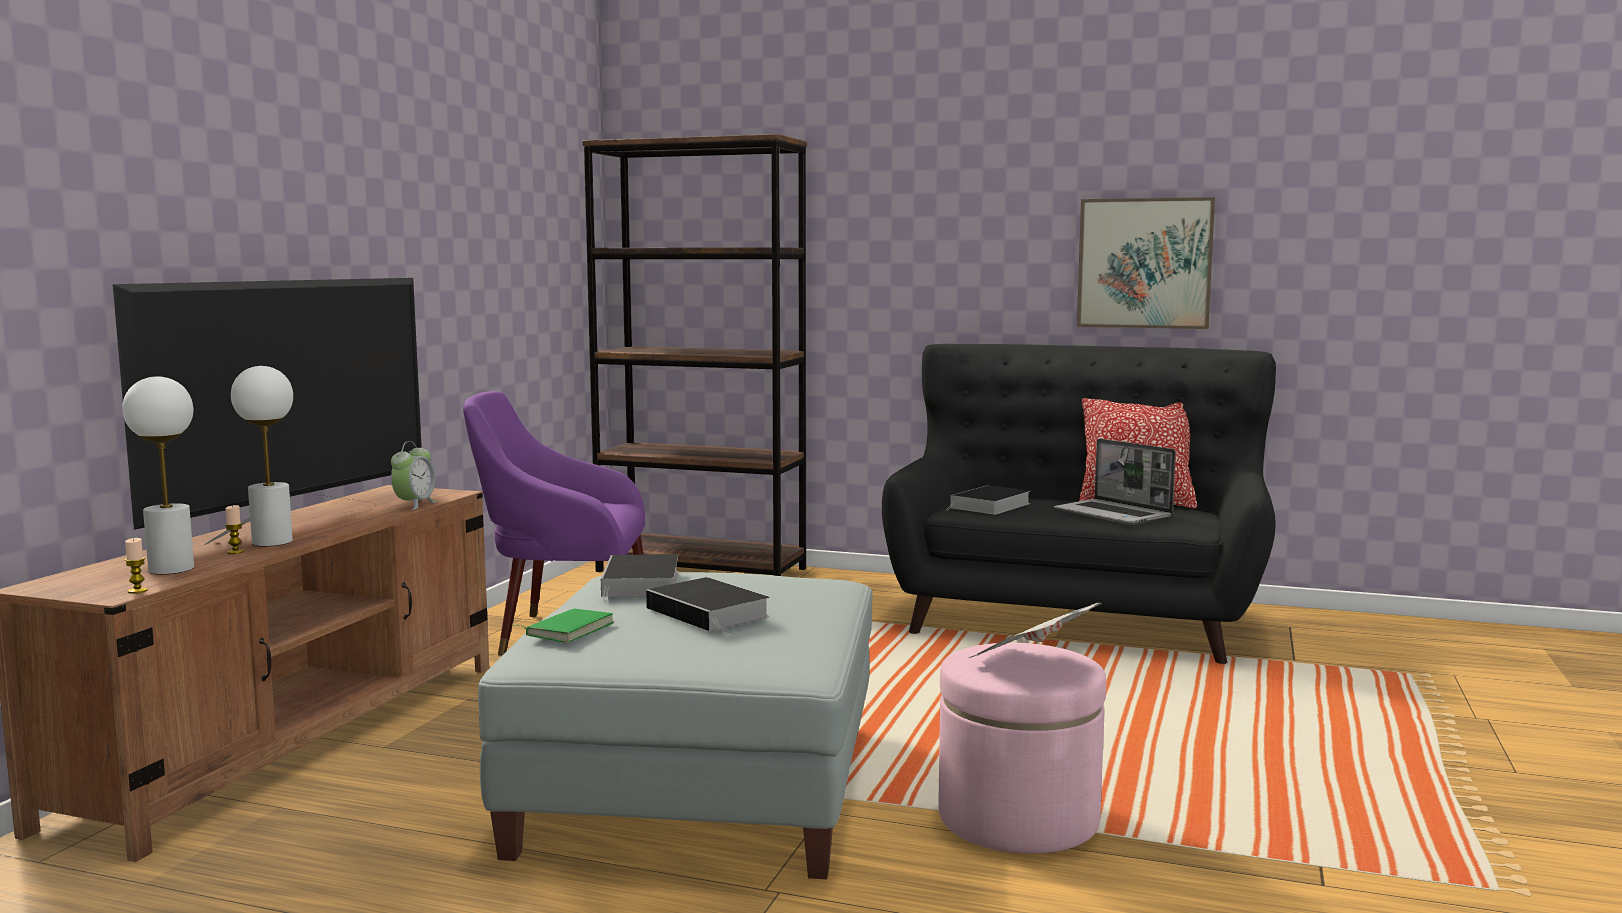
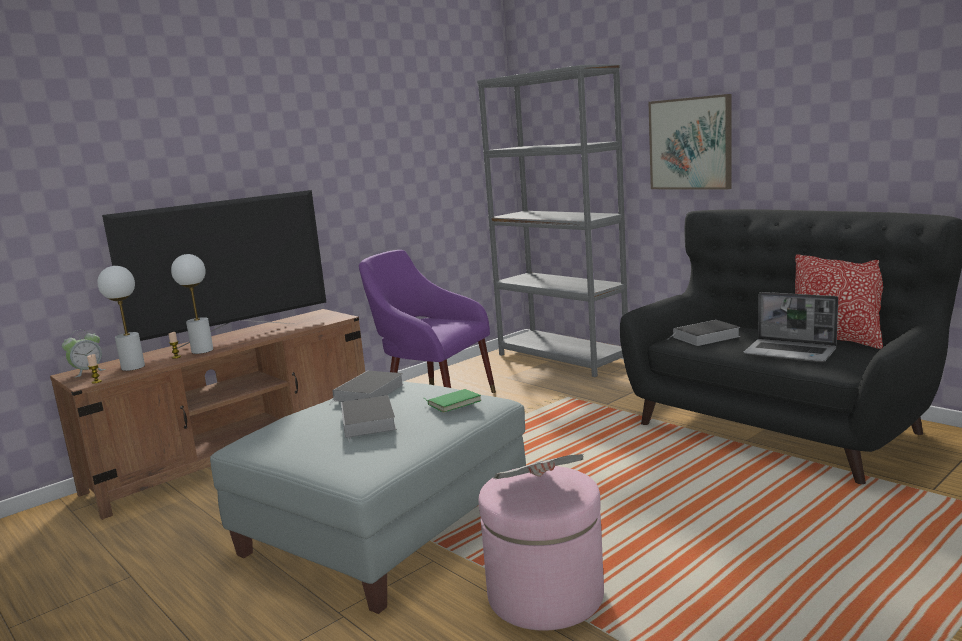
camera: 30 degrees right, 5 degrees up
alarm clock [391,441,437,510] -> alarm clock moved to [62,330,106,377]
green book [514,609,614,643] -> green book moved to [425,389,481,412]
brown bookcase [582,134,807,576] -> grey bookcase [477,64,628,377]
laptop [1054,438,1176,525] -> laptop turned 45 degrees counterclockwise [743,292,838,362]
picture [1077,197,1215,329] -> picture moved to [649,94,731,190]

